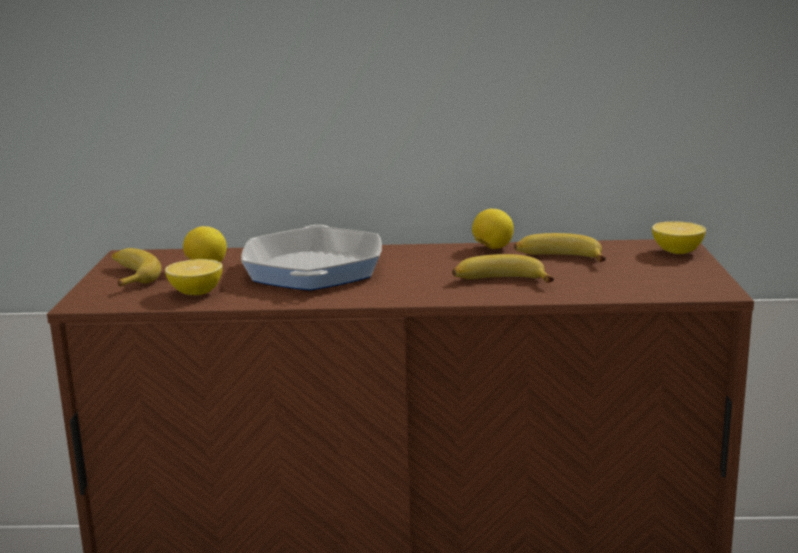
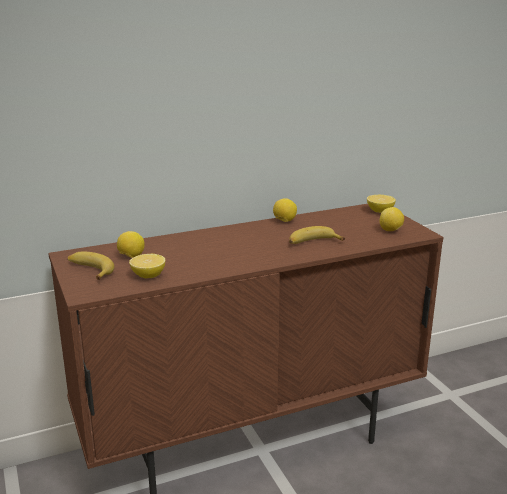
camera: 25 degrees left, 5 degrees up
frying pan [241,225,382,290] -> none
banana [514,233,606,262] -> none
none -> lemon [379,207,404,231]

